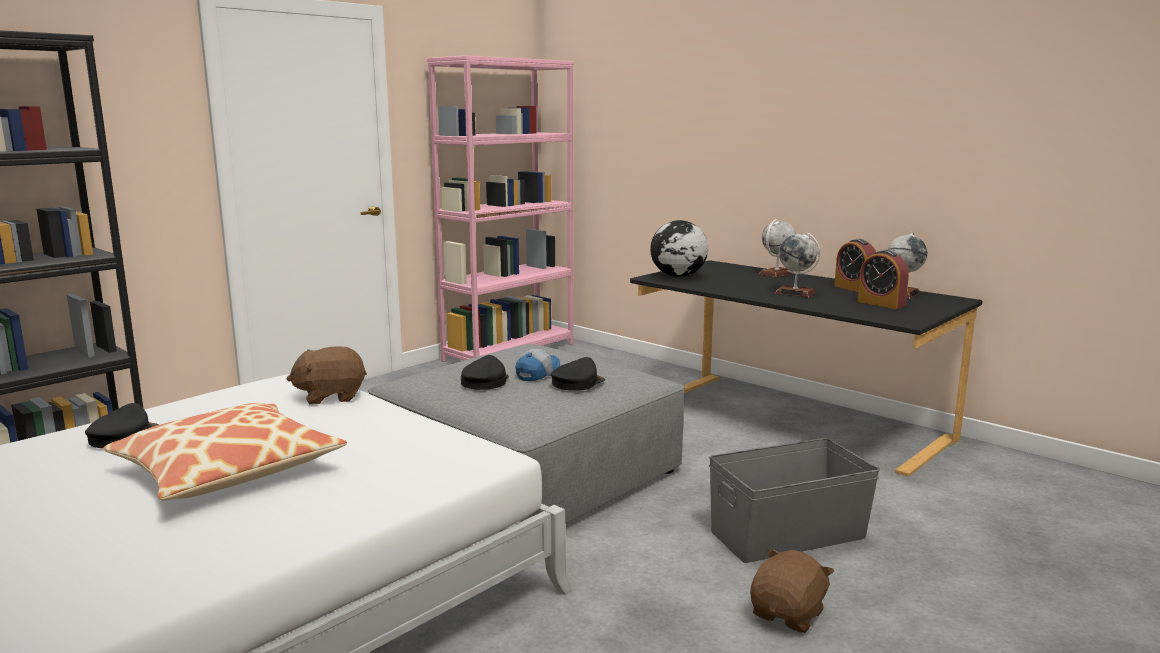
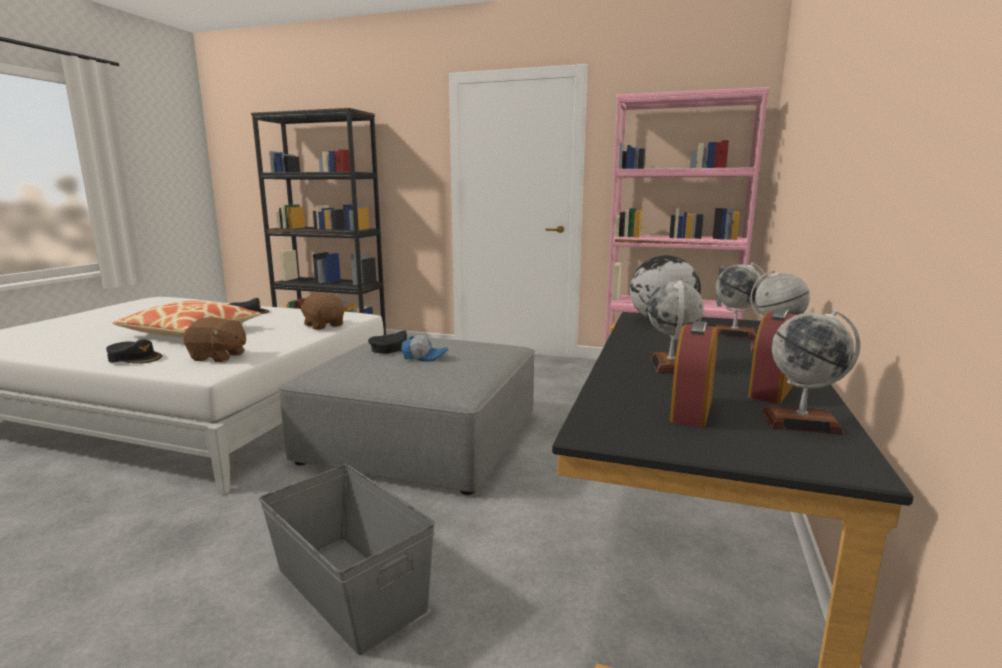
camera: 65 degrees right, 0 degrees up
black cap [551,357,605,391] -> black cap moved to [106,339,162,364]
brown plush toy [750,548,835,633] -> brown plush toy moved to [183,317,246,362]
none -> globe [715,263,767,339]

